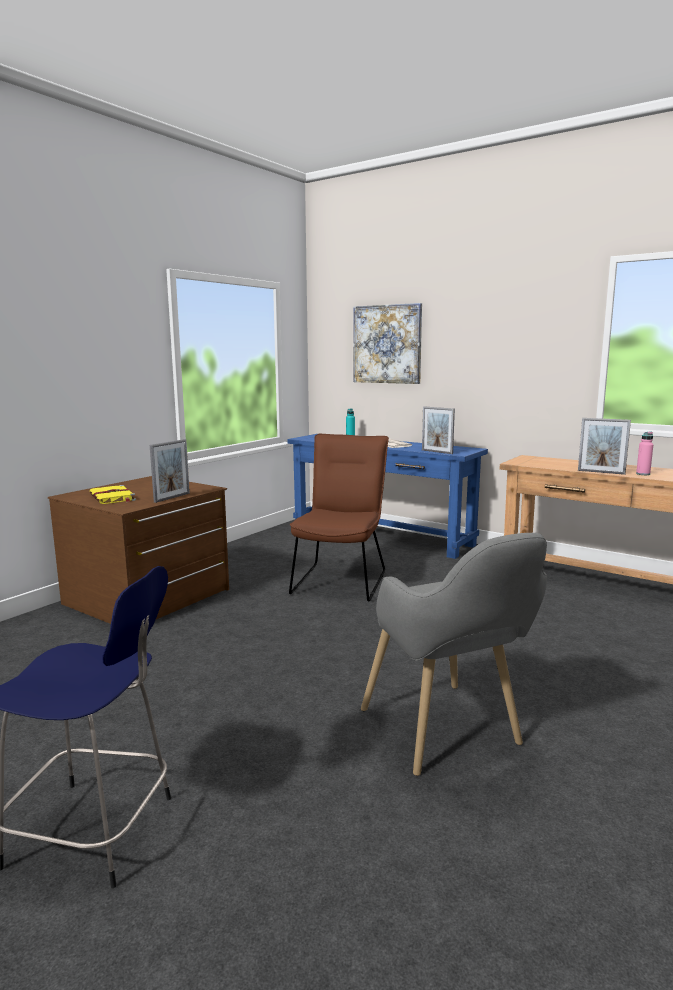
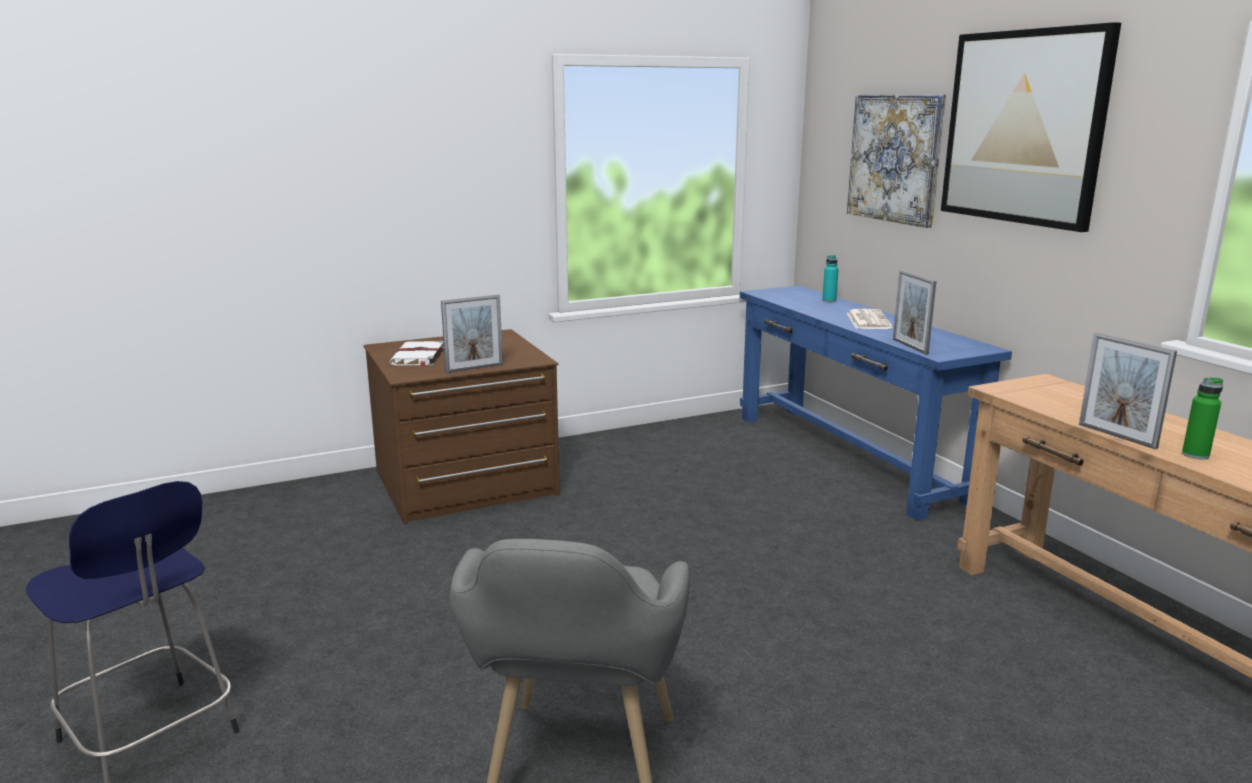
camera: 30 degrees right, 5 degrees up
yellow book [89,485,136,504] -> white book [390,341,444,367]
brown chair [289,434,389,602] -> none
pink bottle [636,432,653,475] -> green bottle [1182,378,1223,459]
none -> picture [941,22,1121,232]

